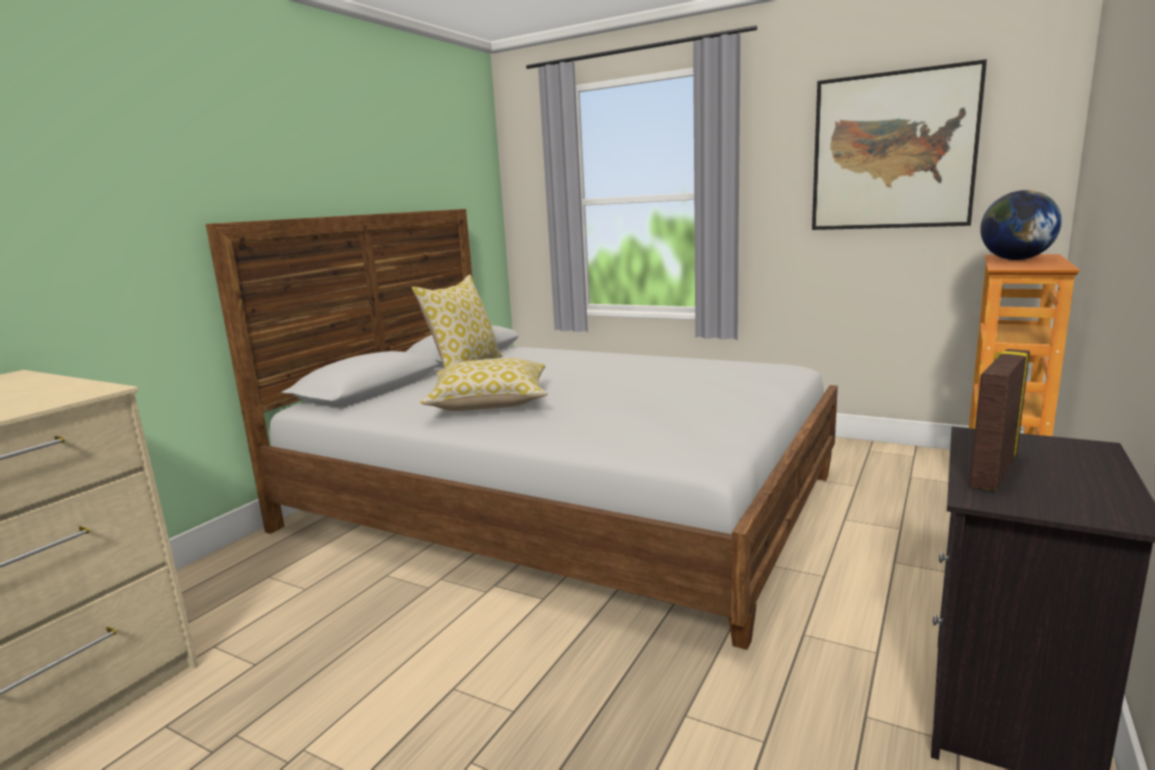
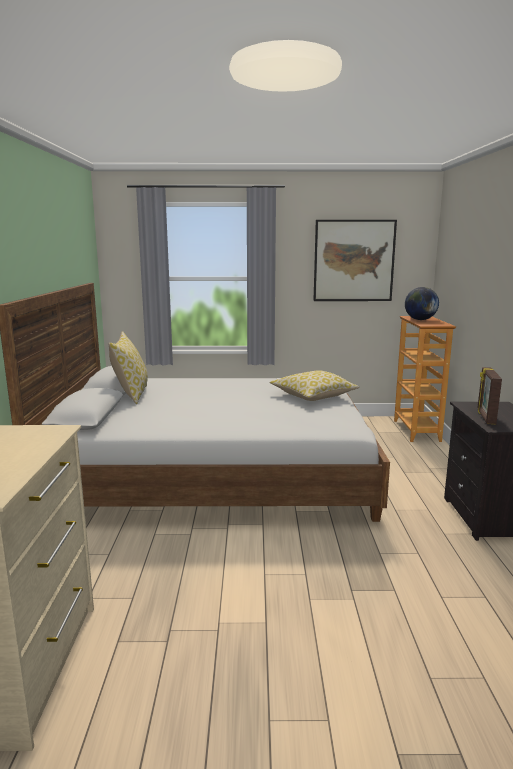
camera: 30 degrees left, 0 degrees up
pillow [420,358,547,411] -> pillow moved to [270,370,359,401]

